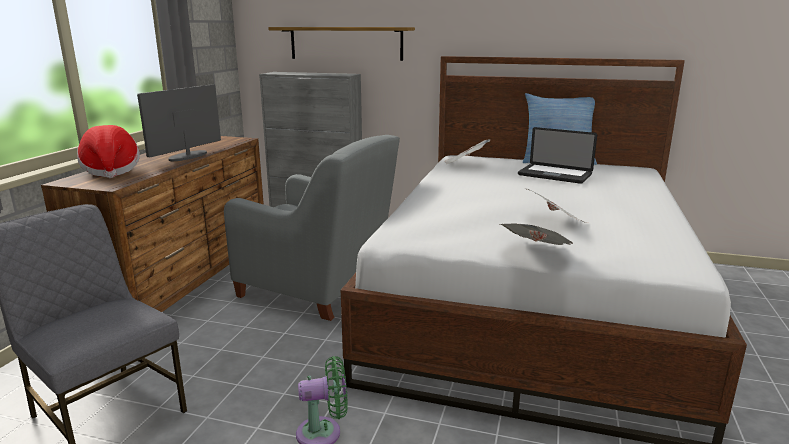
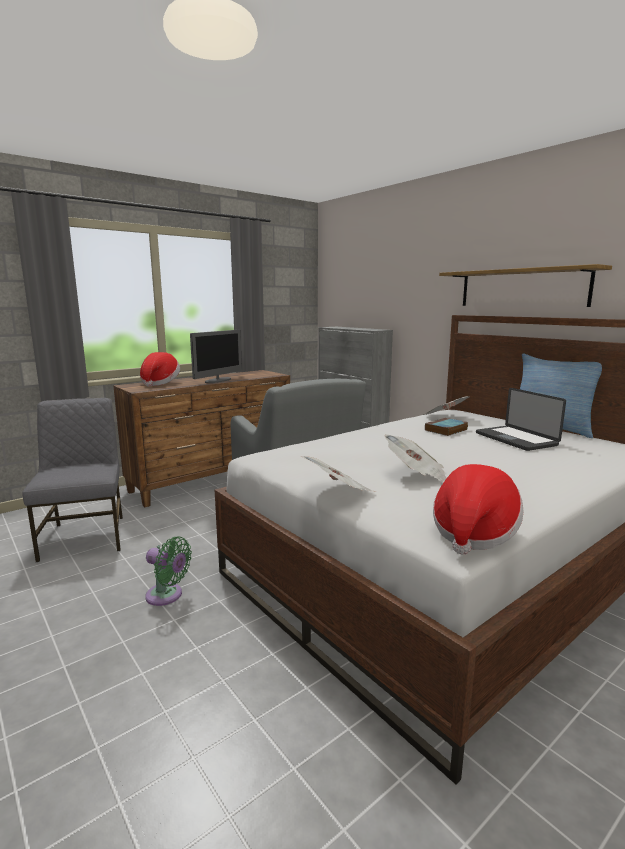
camera: 35 degrees right, 5 degrees down
monitor [137,84,221,161] -> monitor turned 150 degrees clockwise [190,330,242,383]
shelf [268,27,415,61] -> shelf moved to [439,264,612,307]
none -> book [425,418,468,436]
none -> hat [433,464,523,555]

